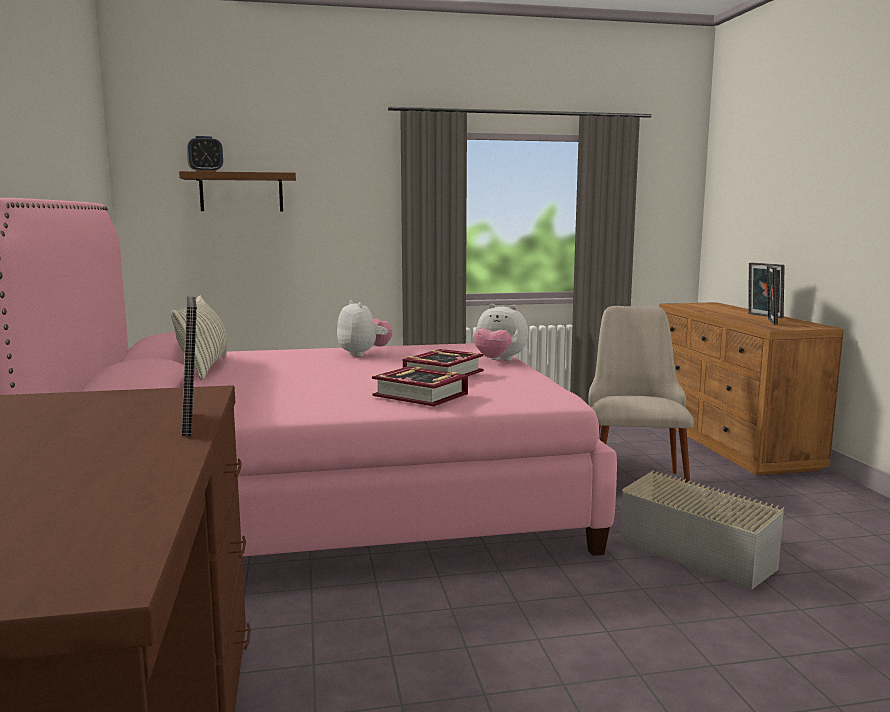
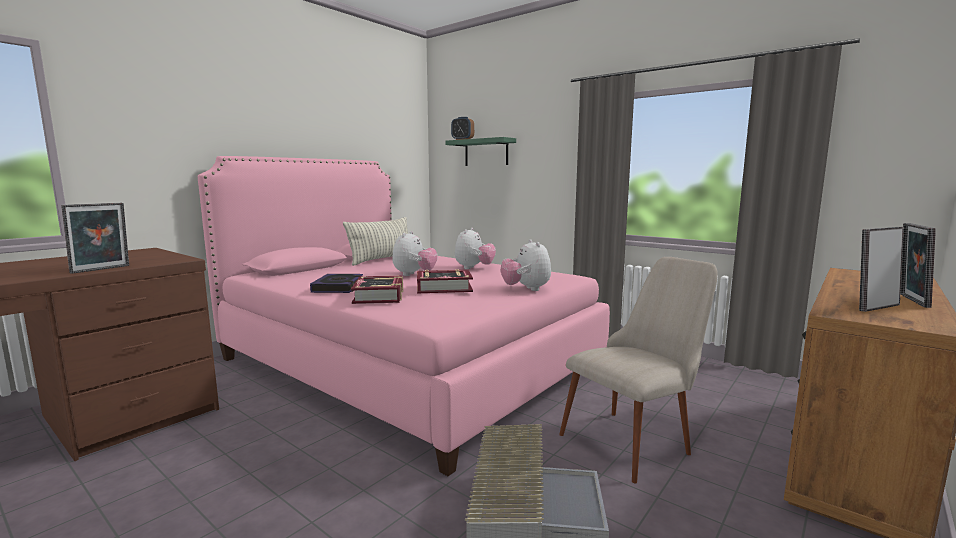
camera: 50 degrees right, 0 degrees up
brown shelf [179,171,296,211] -> green shelf [446,137,516,166]
none -> book [310,274,363,293]
none -> plush toy [392,231,438,276]

